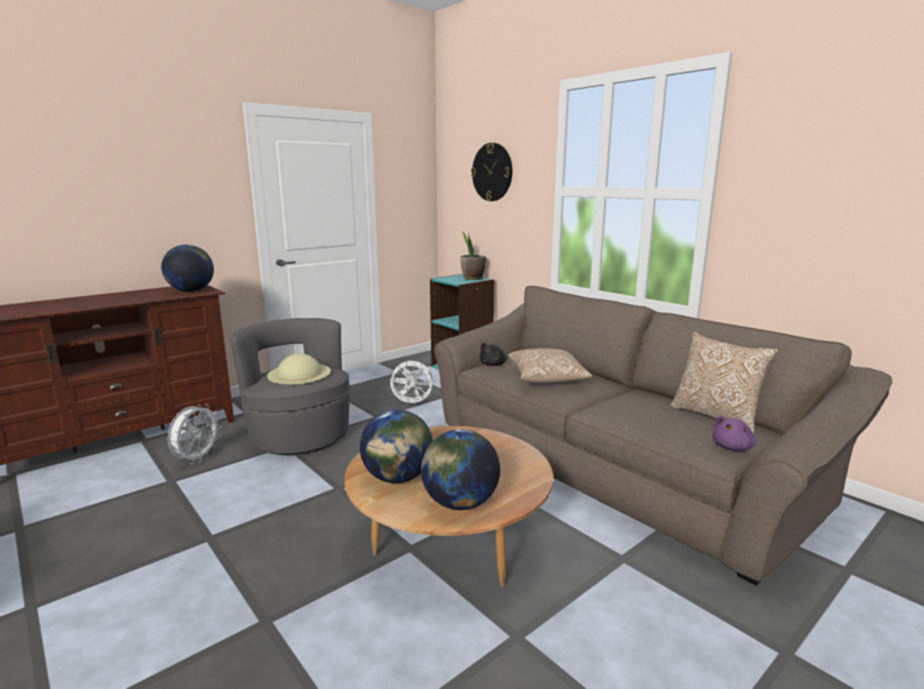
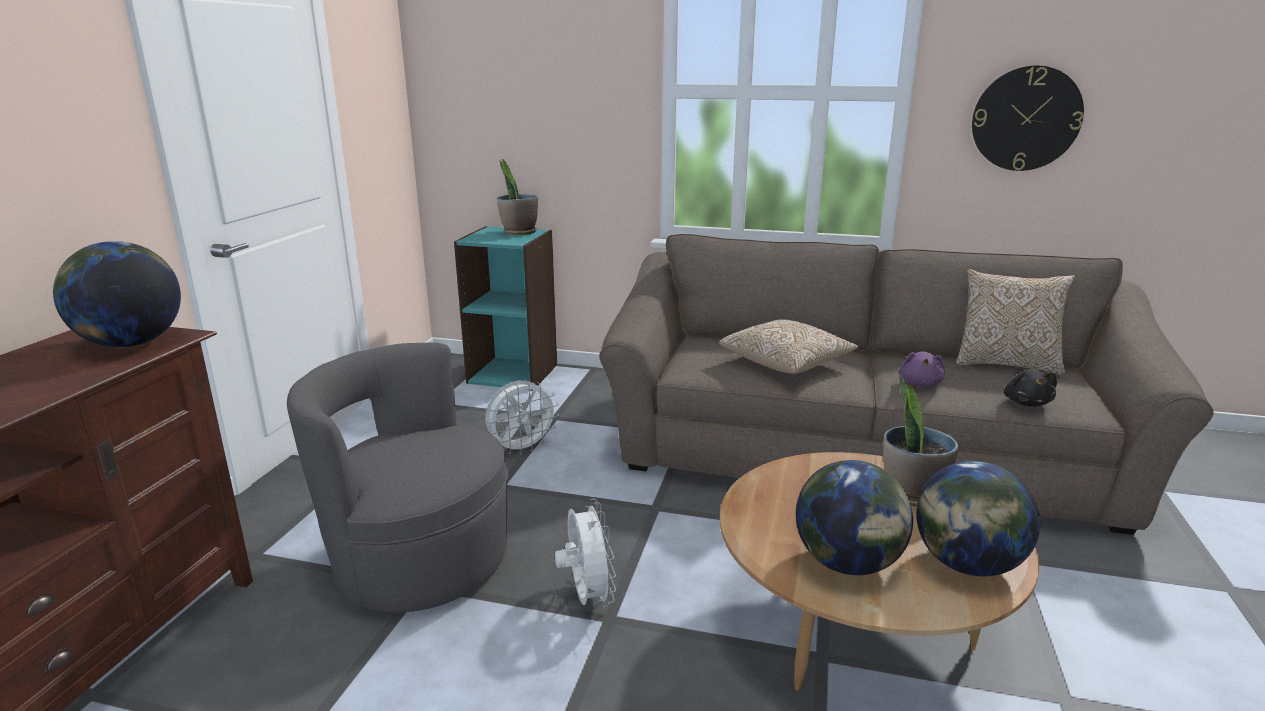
camera: 35 degrees left, 5 degrees up
white fan [168,404,222,464] -> white fan moved to [555,499,616,608]
beige hat [267,354,331,384] -> none
wall clock [471,143,512,201] -> wall clock moved to [972,65,1084,171]
black plush toy [480,343,506,366] -> black plush toy moved to [1004,369,1057,407]
purple plush toy [712,416,756,451] -> purple plush toy moved to [899,352,945,387]
none -> potted plant [883,375,958,507]

